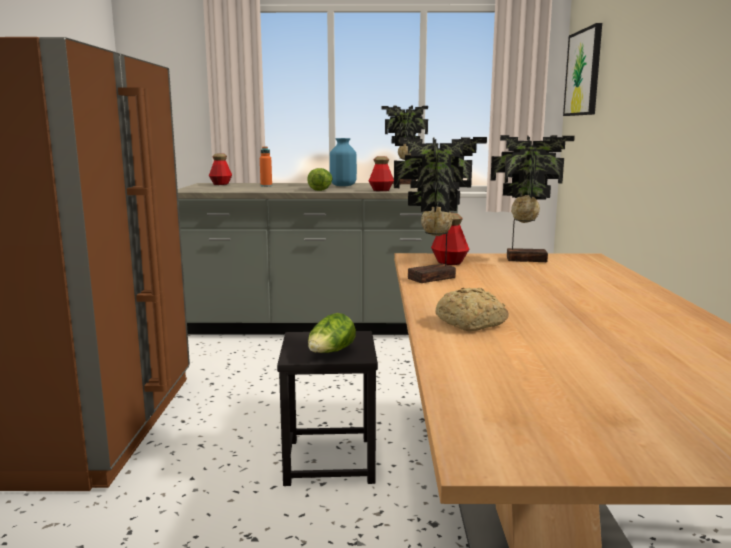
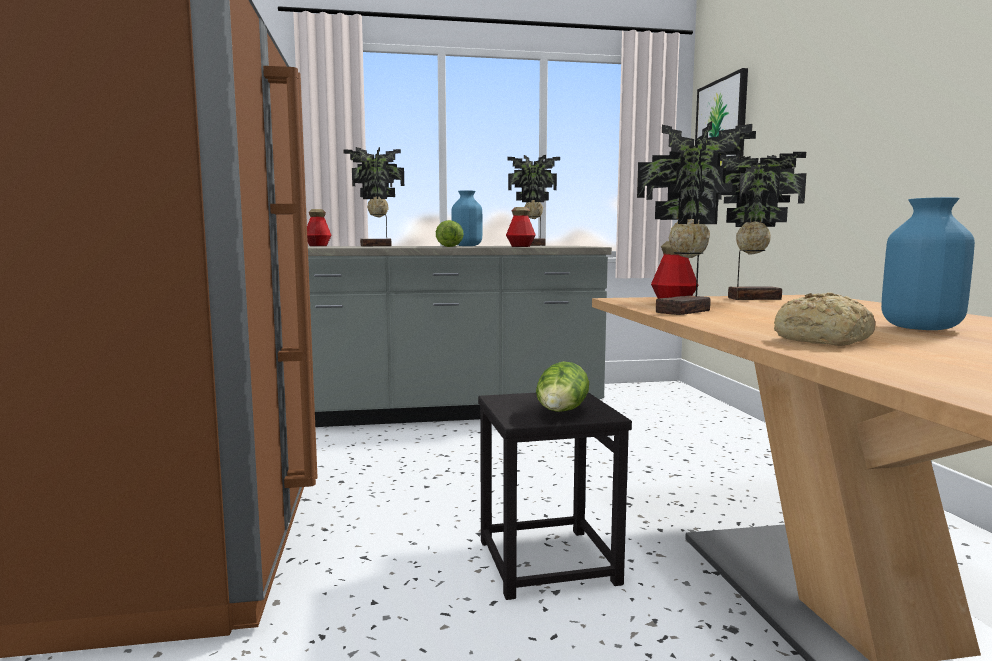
camera: 10 degrees left, 5 degrees down
orange bottle [260,146,272,187] -> potted plant [343,147,404,246]
none -> blue vase [881,197,975,330]

